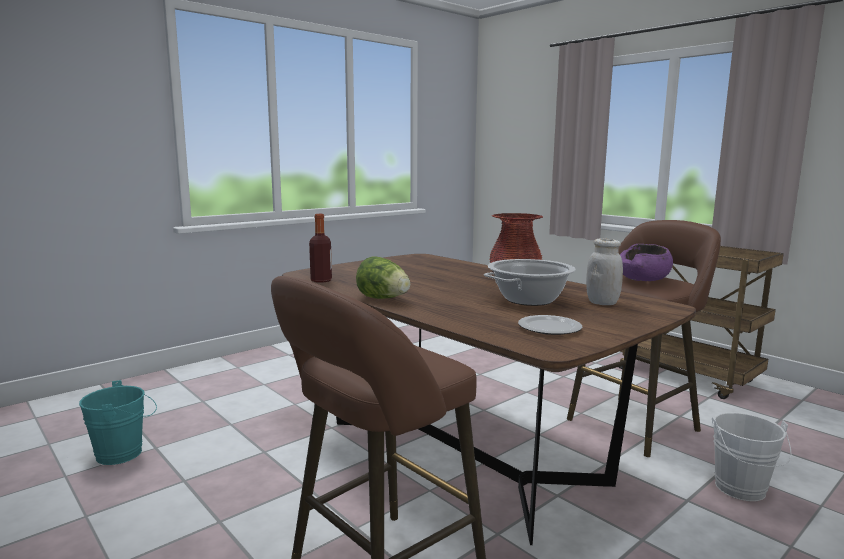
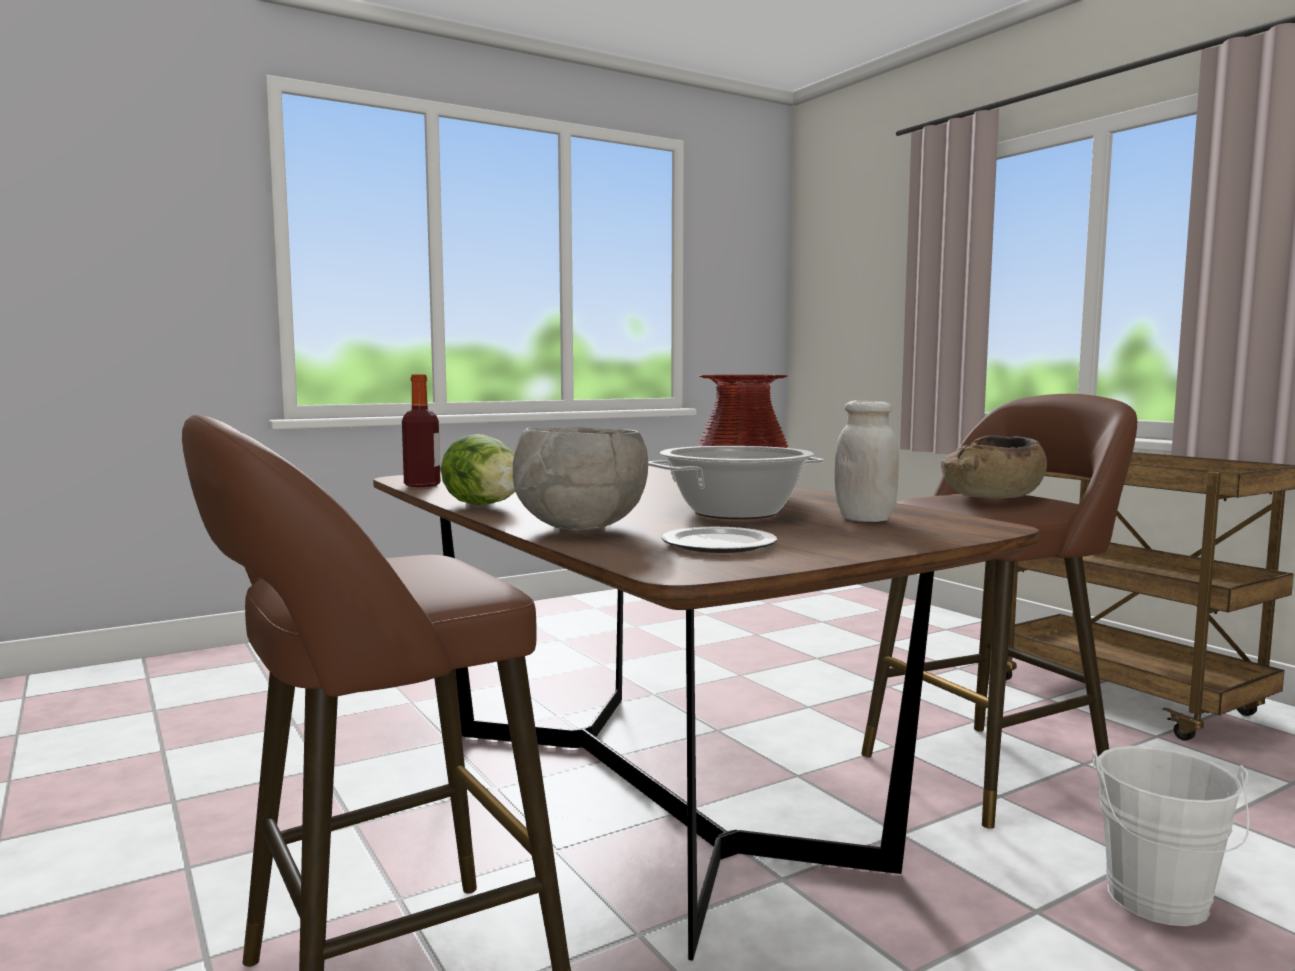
camera: 10 degrees right, 5 degrees down
turquoise bucket [79,380,157,465] -> none
purple bowl [620,244,673,281] -> brown bowl [941,436,1047,498]
none -> grey bowl [513,427,648,531]

